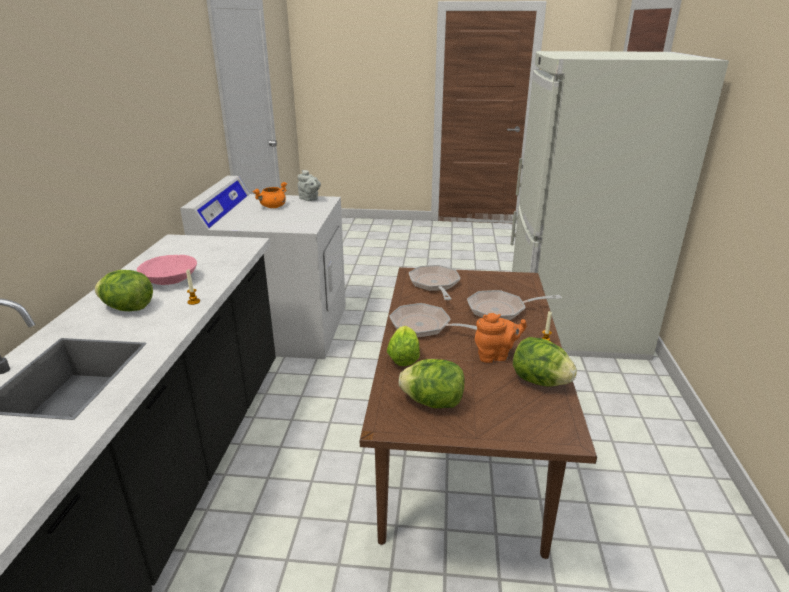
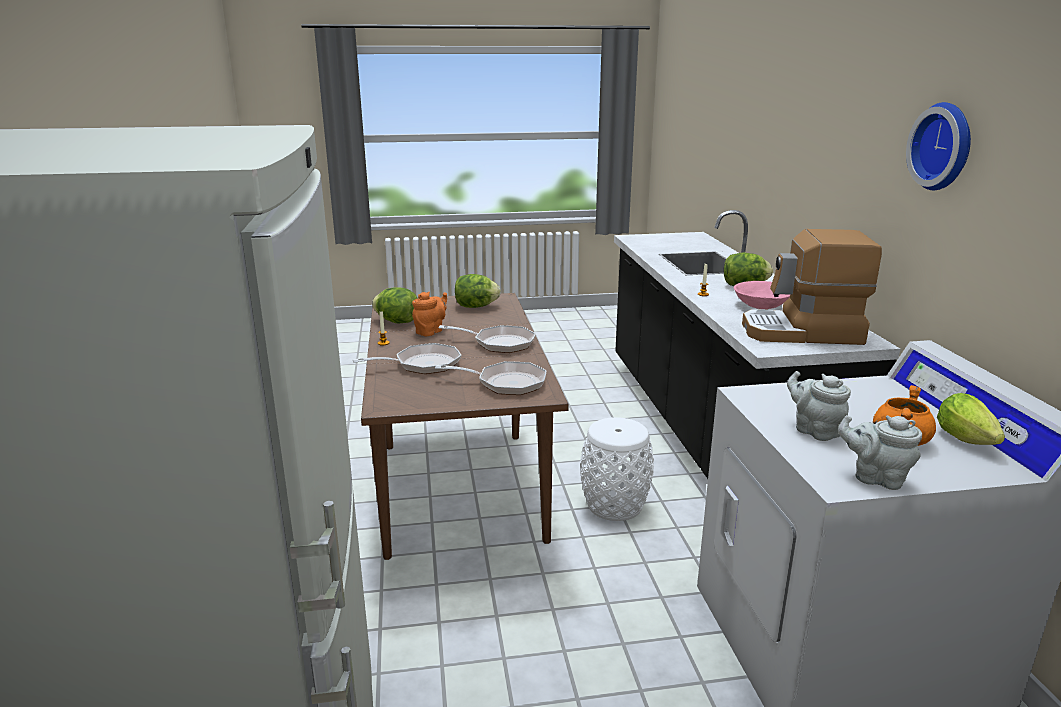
camera: 165 degrees right, 5 degrees down
lettuce [387,326,420,366] -> lettuce moved to [937,393,1005,445]
frying pan [409,265,460,300] -> frying pan turned 60 degrees counterclockwise [435,361,547,395]
orange teapot [475,313,527,363] -> orange teapot turned 150 degrees clockwise [412,292,447,336]
none -> white stool [580,417,654,521]
none -> coffee machine [742,229,882,345]
none -> grey teapot [787,371,851,441]
none -> wall clock [906,102,971,190]

